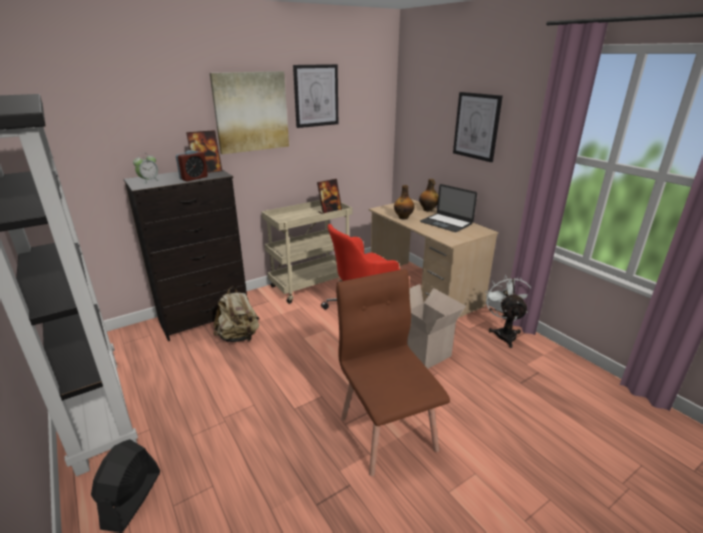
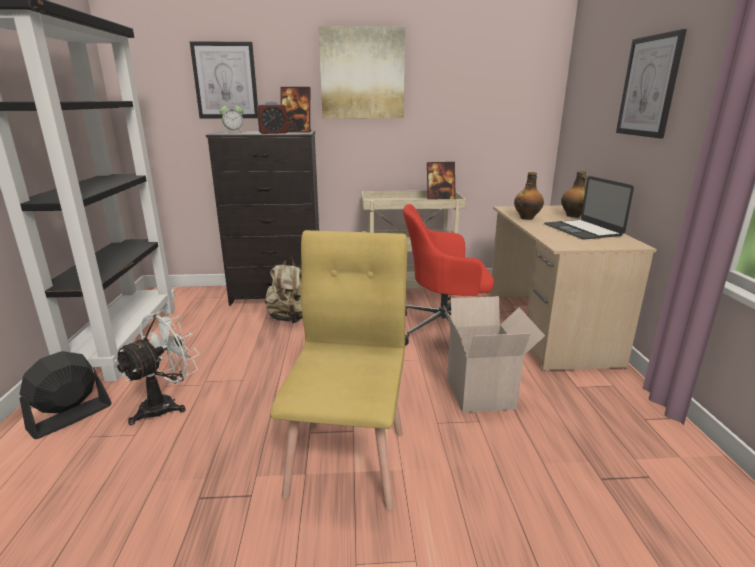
camera: 30 degrees right, 5 degrees down
picture [293,64,338,128] -> picture moved to [190,41,258,118]
brown chair [336,269,450,476] -> yellow chair [270,230,407,510]
white fan [485,275,531,348] -> white fan moved to [114,309,200,425]

